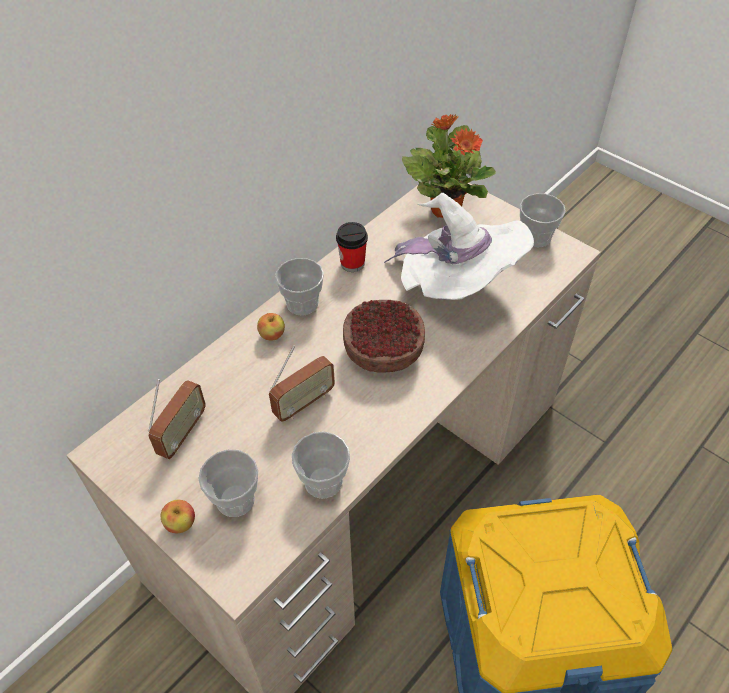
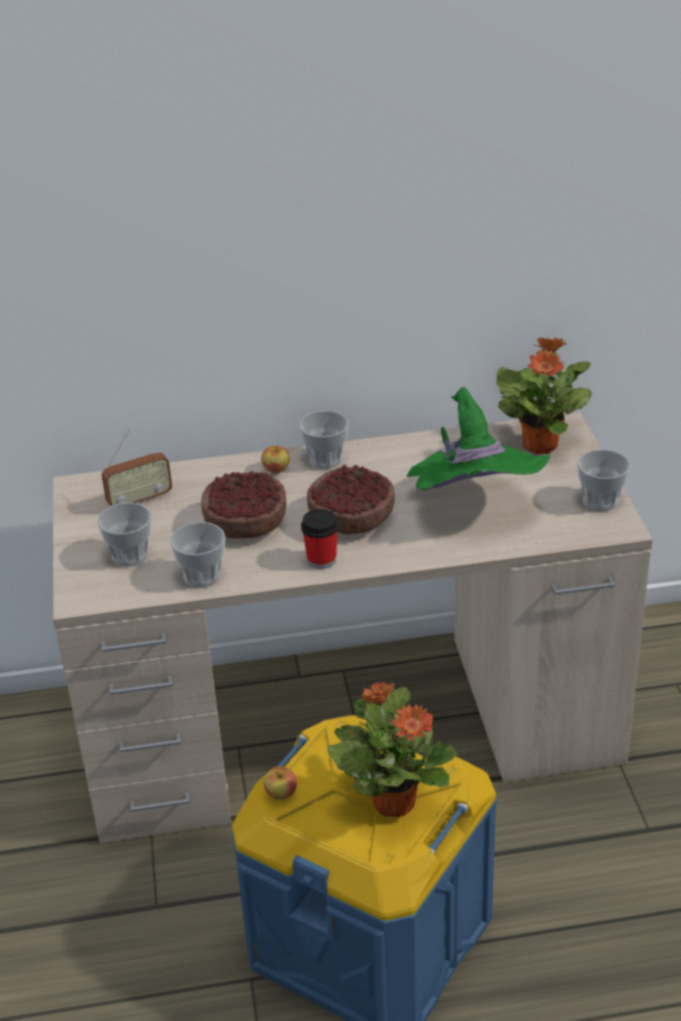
camera: 40 degrees right, 15 degrees down
apple [161,500,195,533] -> apple moved to [264,766,297,800]
radio [269,345,335,422] -> bowl [201,471,286,539]
cup [336,222,368,272] -> cup moved to [301,509,339,569]
white hat [384,193,534,300] -> green hat [407,387,550,491]
none -> potted plant [327,682,456,817]

